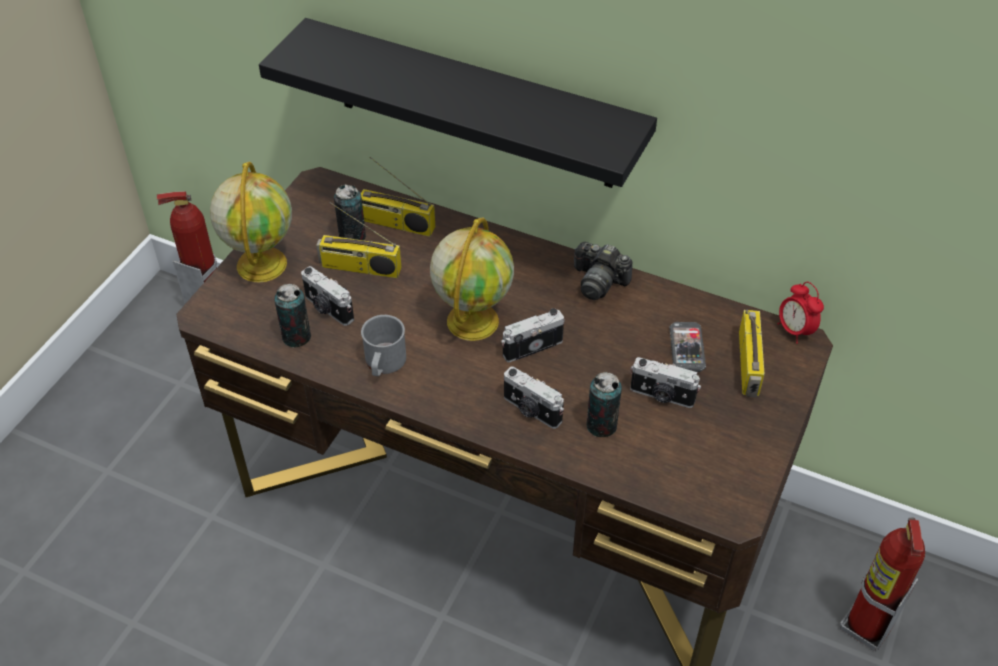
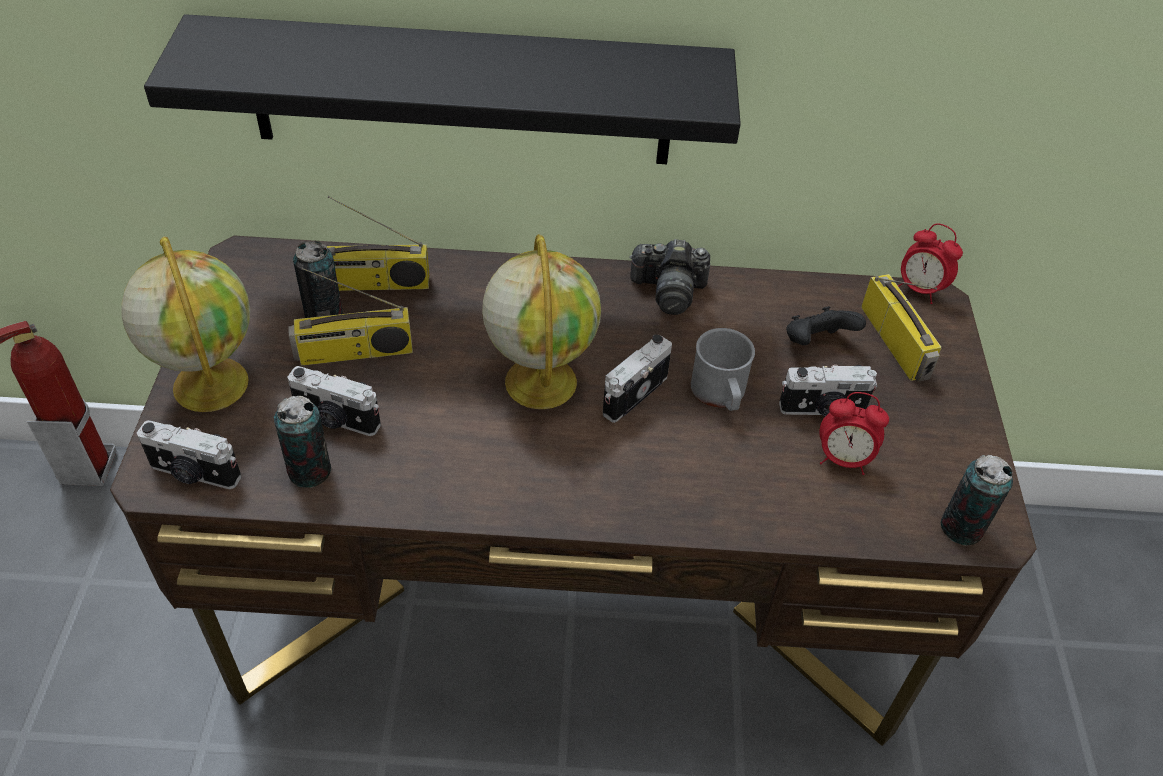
camera: 25 degrees left, 0 degrees up
grey mug [361,315,406,376] -> grey mug moved to [691,328,755,411]
camera [504,366,564,429] -> camera moved to [137,420,241,489]
can [586,372,622,437] -> can moved to [941,455,1013,546]
phone [669,322,706,372] -> black game controller [786,306,866,345]
fire extinguisher [840,517,925,651] -> none
none -> alarm clock [819,392,889,475]

